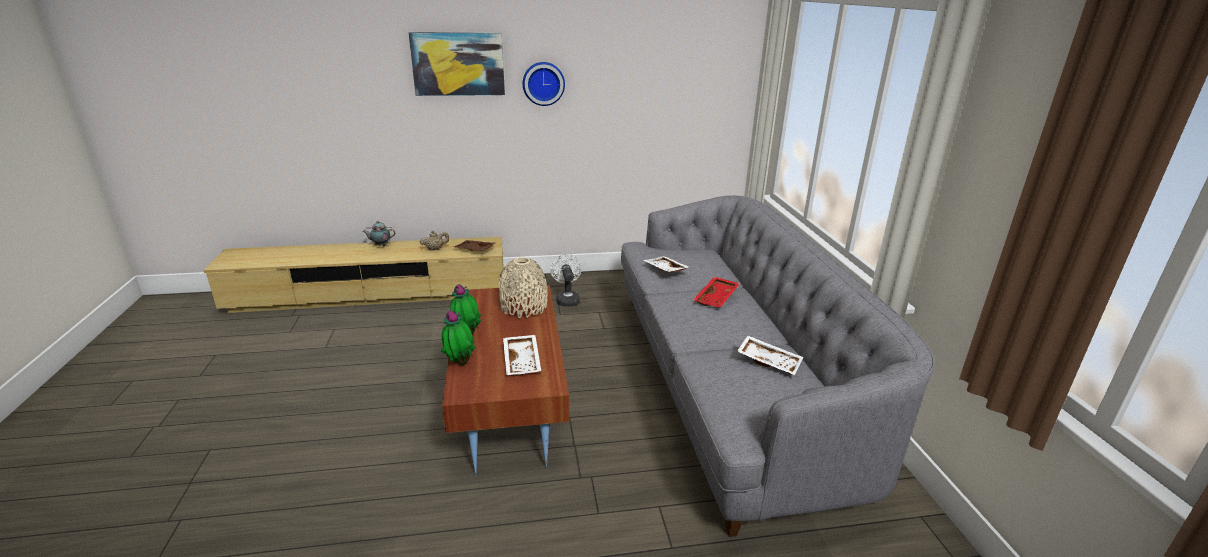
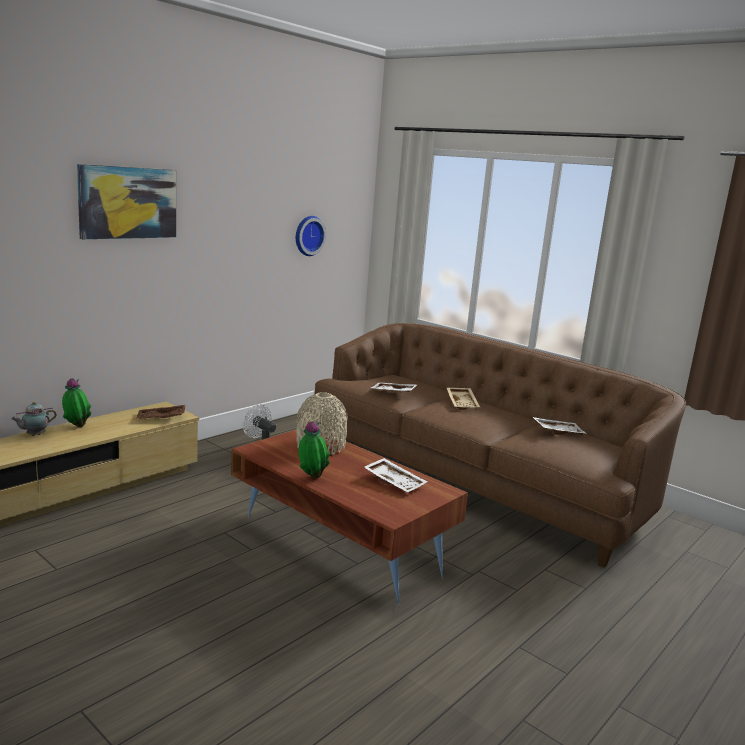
camera: 40 degrees left, 10 degrees down
beige teapot [420,230,449,251] -> none
potted plant [441,310,475,365] -> potted plant moved to [62,378,91,427]
wall clock [523,62,565,106] -> wall clock moved to [296,216,326,256]
grey sofa [621,195,934,537] -> brown sofa [314,323,686,568]
red tray [693,277,740,308] -> beige tray [446,387,480,410]

